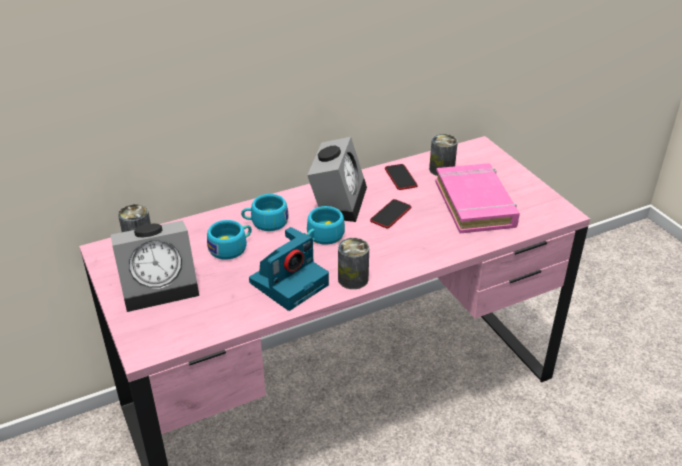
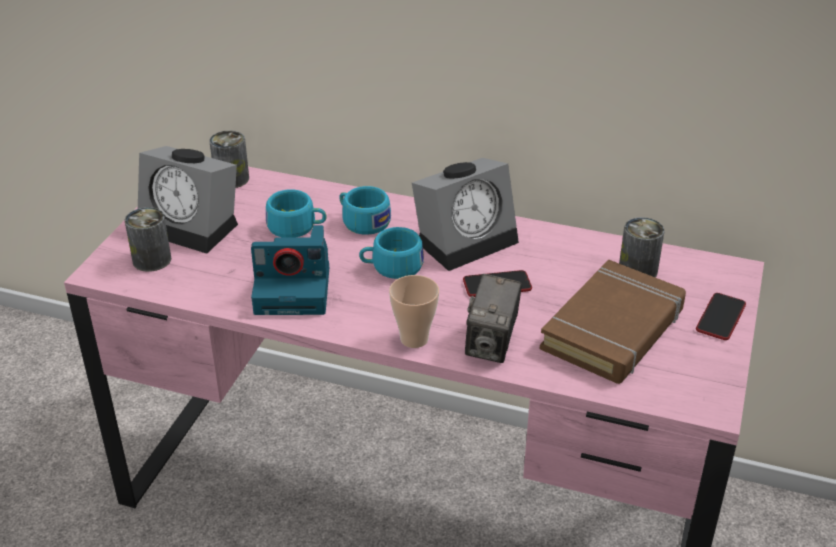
camera: 45 degrees right, 0 degrees up
can [338,238,369,289] -> can moved to [125,207,172,272]
phone [385,164,418,190] -> phone moved to [696,293,746,340]
pink book [435,163,520,234] -> brown book [540,260,686,384]
none -> cup [389,275,439,348]
none -> camera [465,274,522,363]

